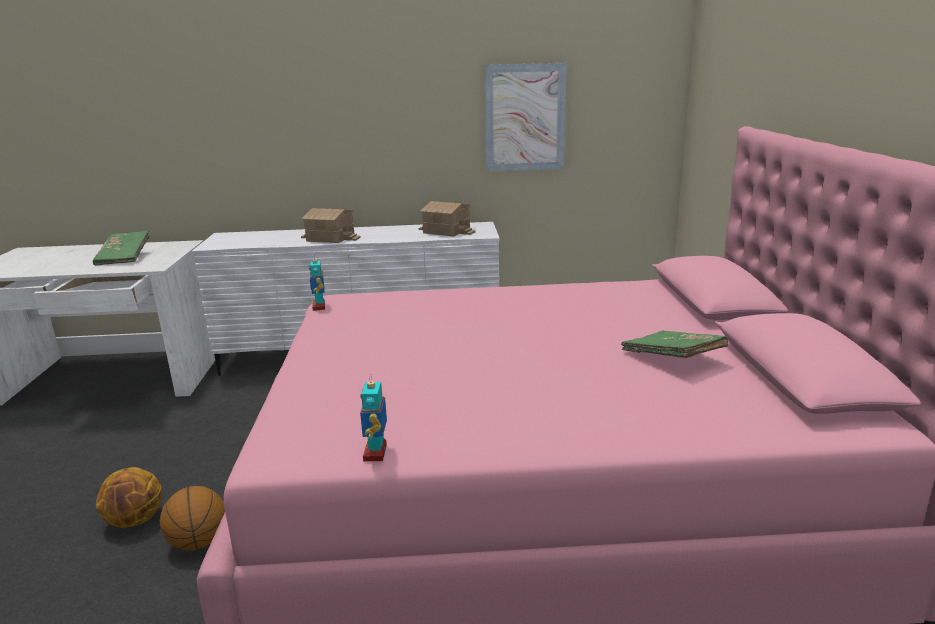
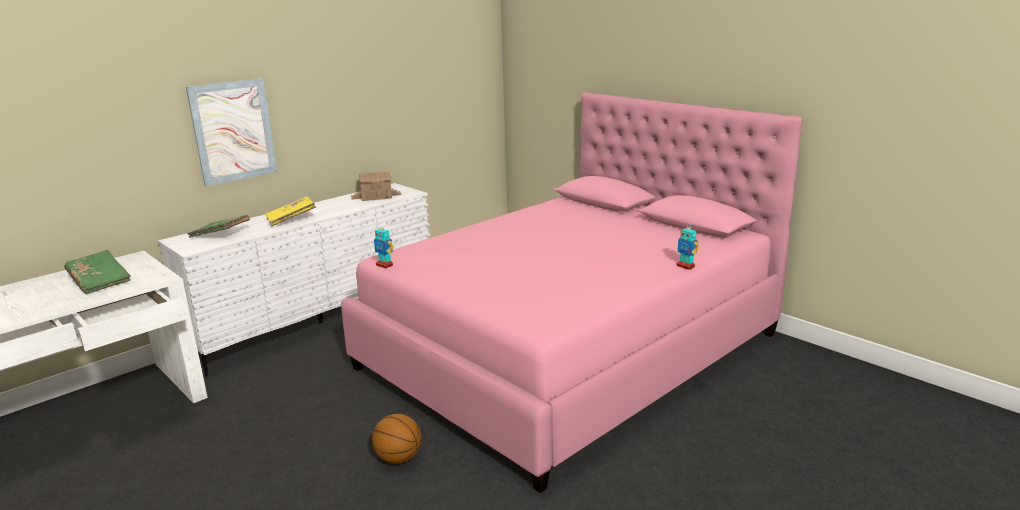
camera: 40 degrees left, 0 degrees up
basketball [96,467,162,528] -> none
toy house [301,208,361,243] -> yellow book [265,196,316,226]
toy robot [360,373,387,461] -> toy robot moved to [676,223,699,270]
picture [484,63,567,172] -> picture moved to [186,78,277,186]
green book [621,331,728,358] -> green book moved to [188,215,250,238]

